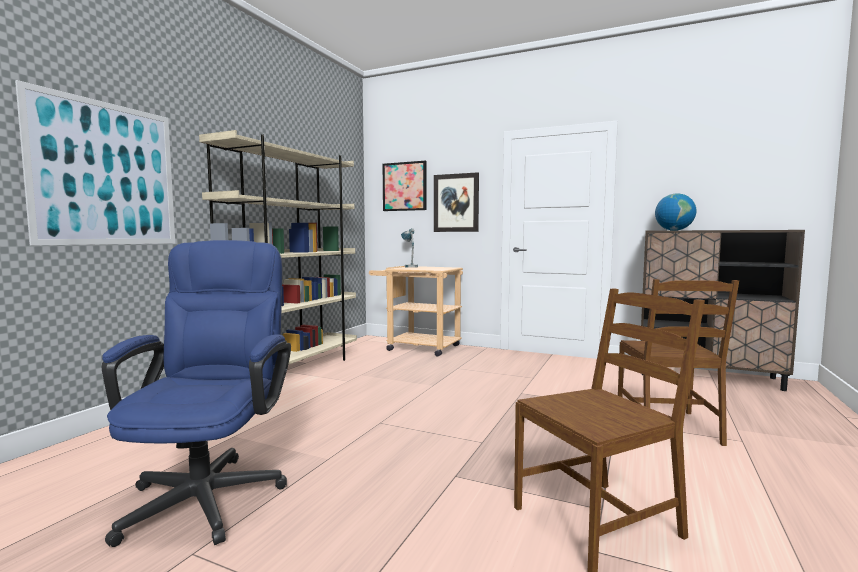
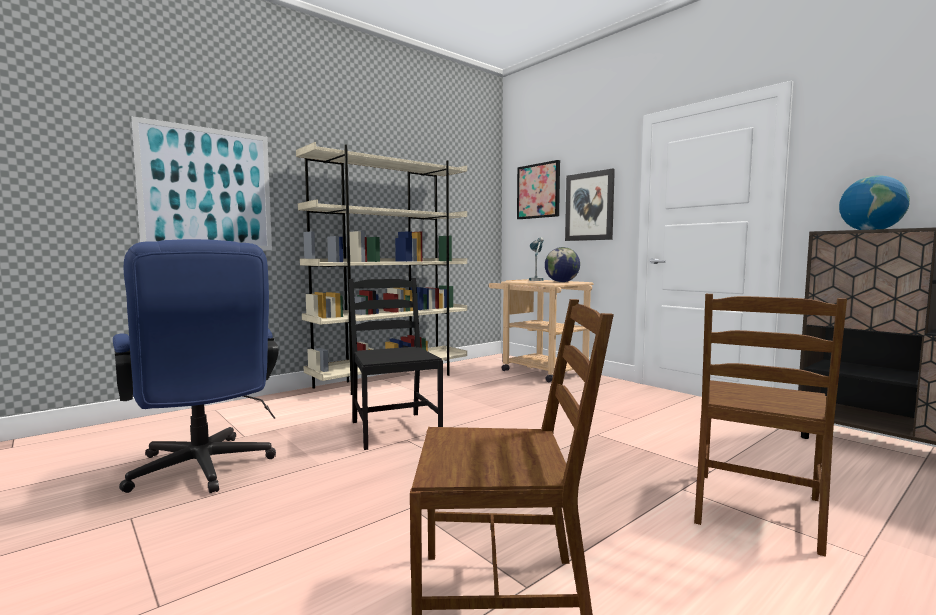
camera: 25 degrees right, 0 degrees up
blue office chair [102,240,291,547] -> blue office chair turned 120 degrees clockwise [113,239,279,493]
none -> black chair [349,278,443,450]
none -> globe [545,247,580,282]

